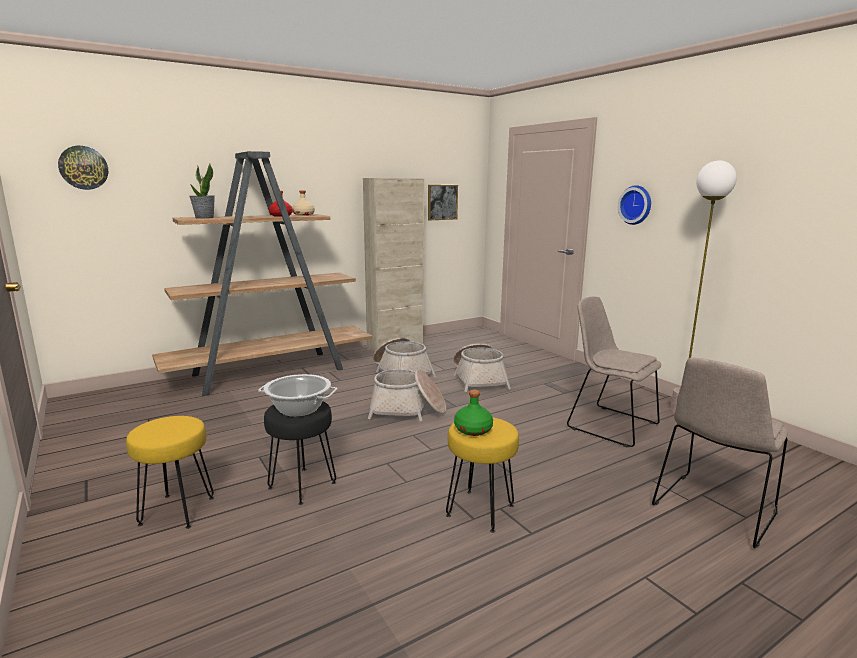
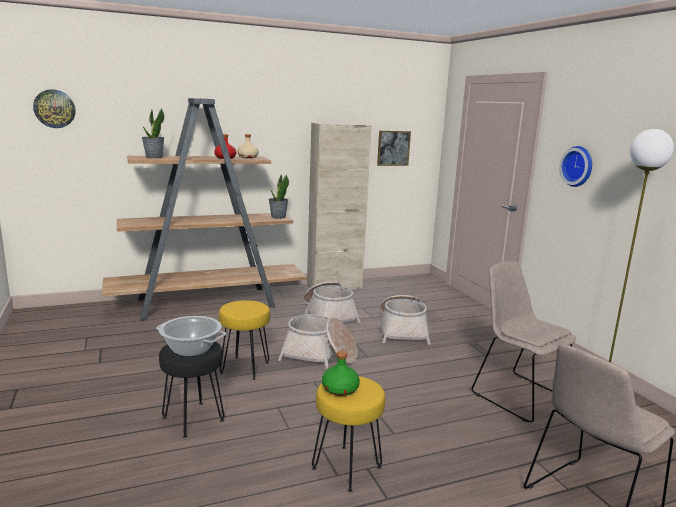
camera: 10 degrees right, 0 degrees up
yellow stool [126,416,214,529] -> yellow stool moved to [219,300,270,380]
none -> potted plant [268,174,289,219]

